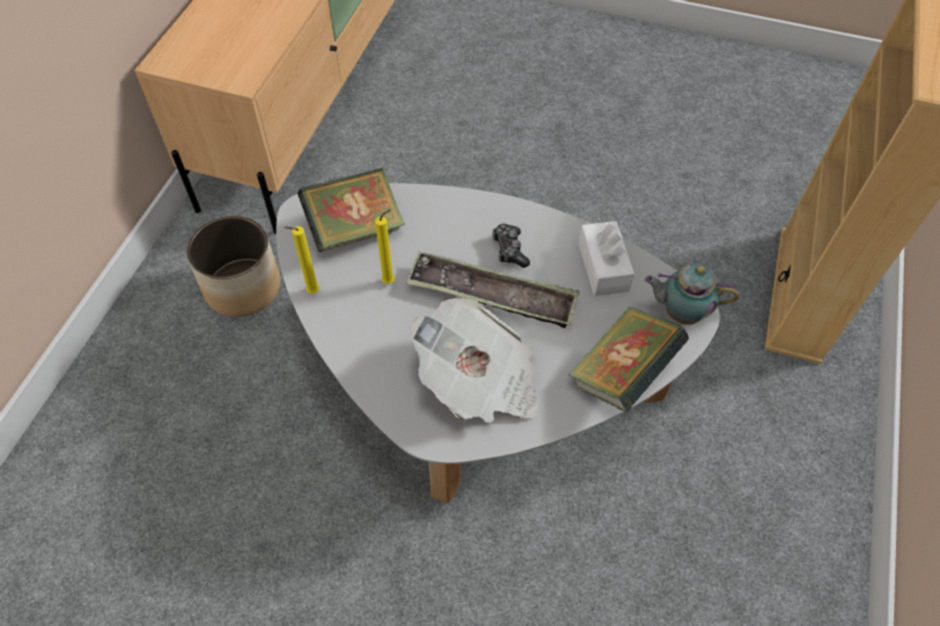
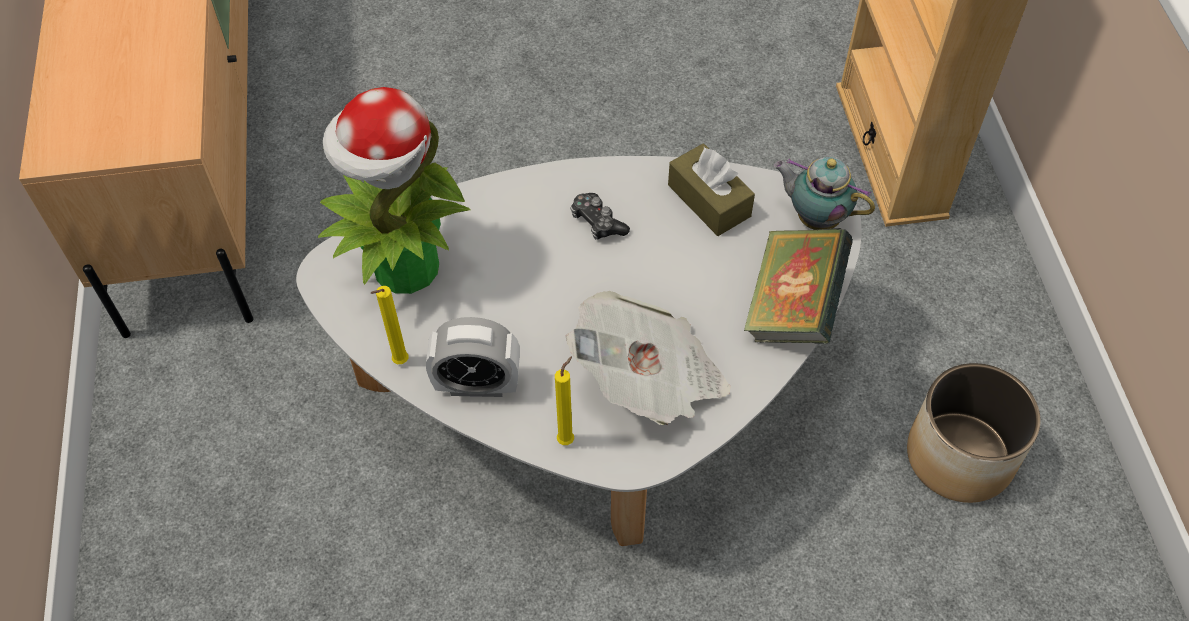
camera: 25 degrees left, 0 degrees up
planter [187,216,280,317] -> planter moved to [907,363,1041,503]
book [298,168,405,252] -> potted plant [318,87,471,294]
yellow candle [375,209,395,284] -> yellow candle moved to [555,356,574,445]
tray [406,251,580,328] -> none
white tissue box [578,221,635,296] -> brown tissue box [668,143,755,236]
teapot [644,263,739,325] -> teapot turned 45 degrees clockwise [773,157,875,230]
none -> alarm clock [426,317,520,397]

